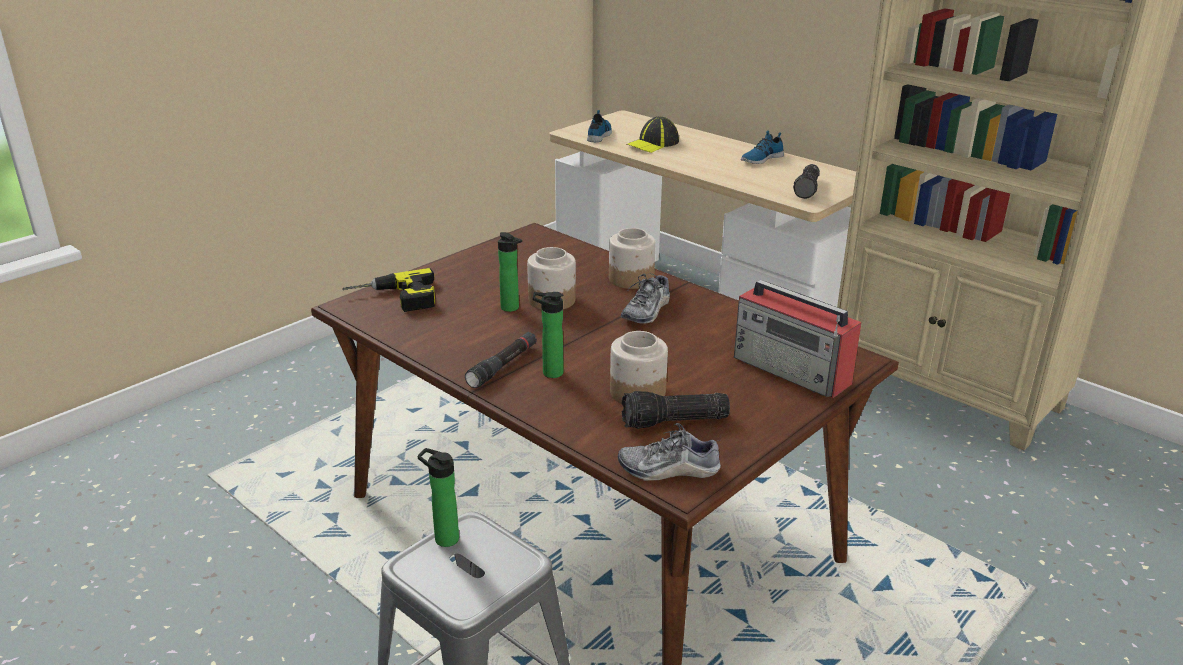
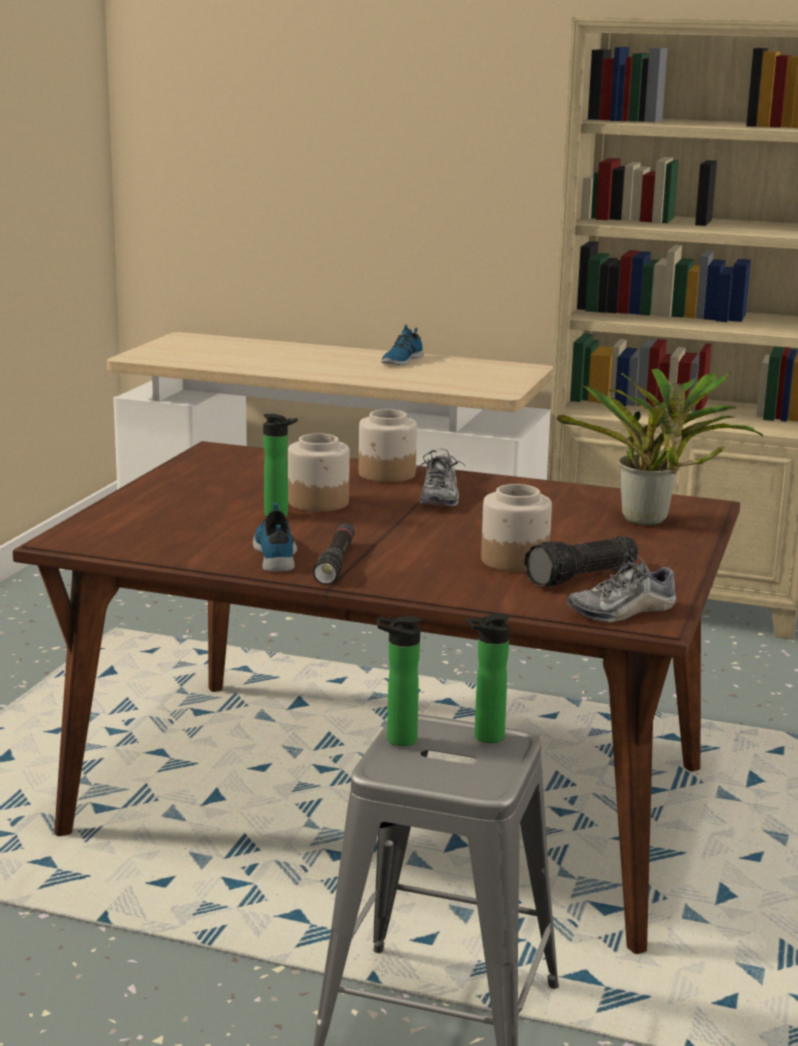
camera: 25 degrees left, 10 degrees down
power drill [342,268,435,312] -> none
bottle [533,292,564,378] -> bottle moved to [466,613,510,743]
shoe [587,110,612,142] -> shoe moved to [253,503,297,572]
cap [626,116,679,153] -> none
radio [734,280,862,398] -> potted plant [557,368,764,526]
flashlight [793,164,820,199] -> none

